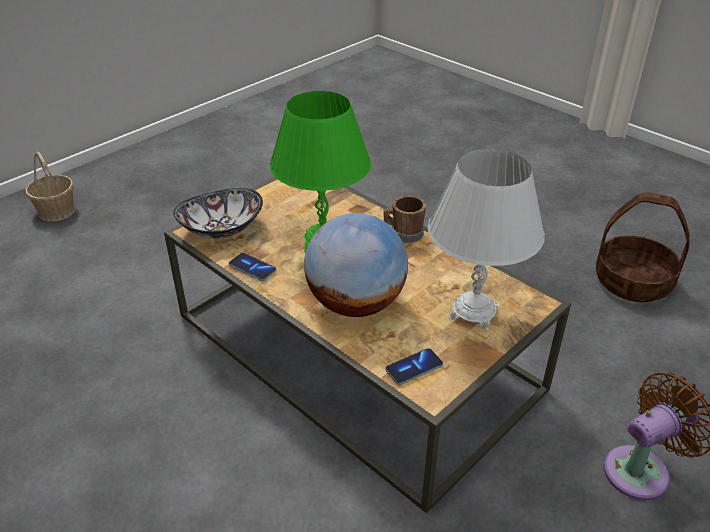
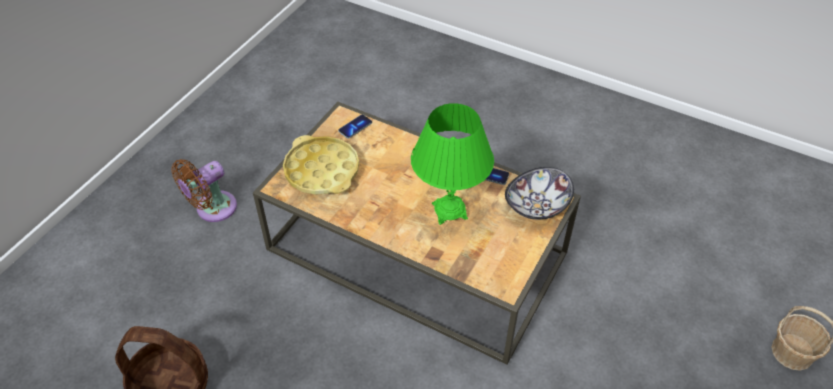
camera: 165 degrees right, 10 degrees up
globe [304,213,408,317] -> none
brown mug [384,195,426,243] -> none
white table lamp [428,149,545,330] -> yellow tray [283,135,359,195]

